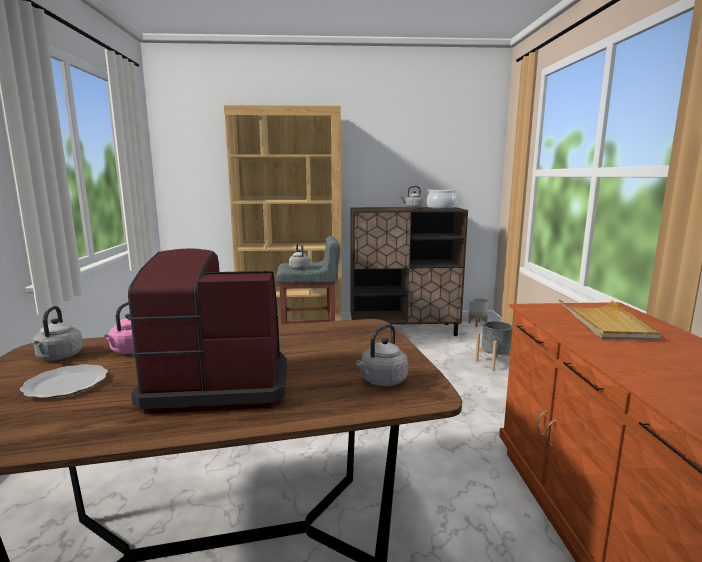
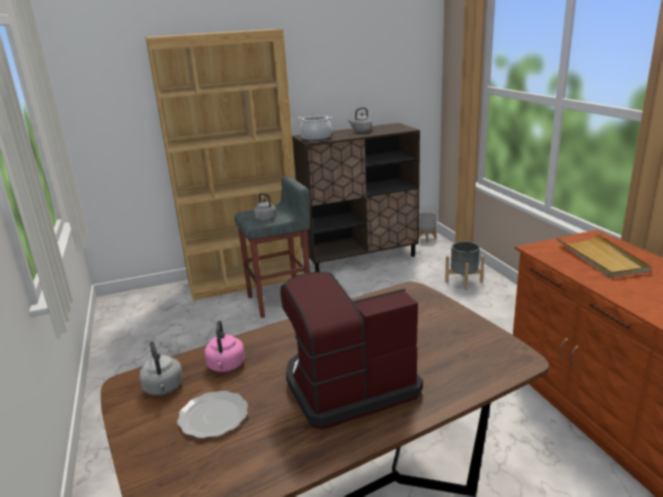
camera: 15 degrees left, 10 degrees up
grey kettle [356,324,408,386] -> none
cooking pot [427,189,458,210] -> cooking pot moved to [298,116,332,141]

